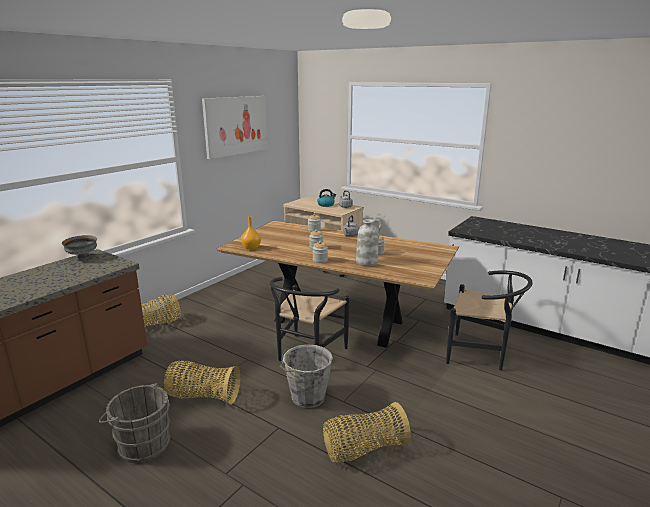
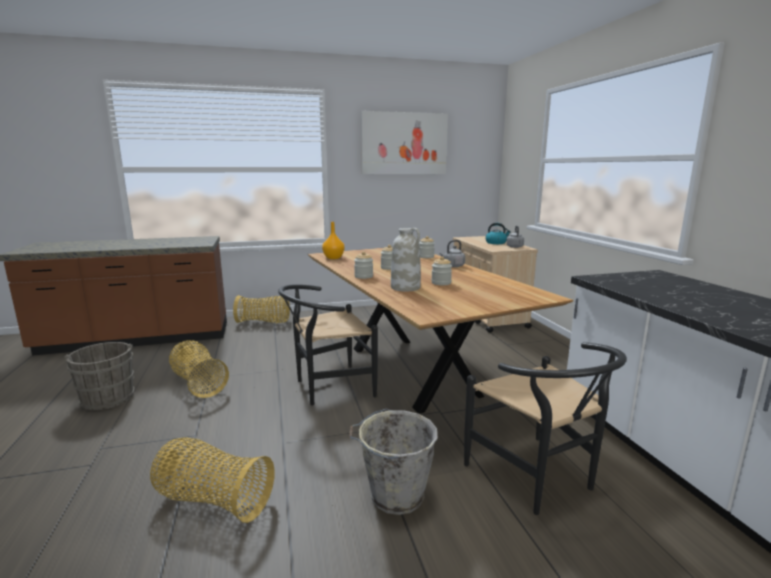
camera: 40 degrees right, 5 degrees down
grey bowl [62,235,97,260] -> none
grey bucket [280,344,333,408] -> grey bucket moved to [349,408,438,515]

